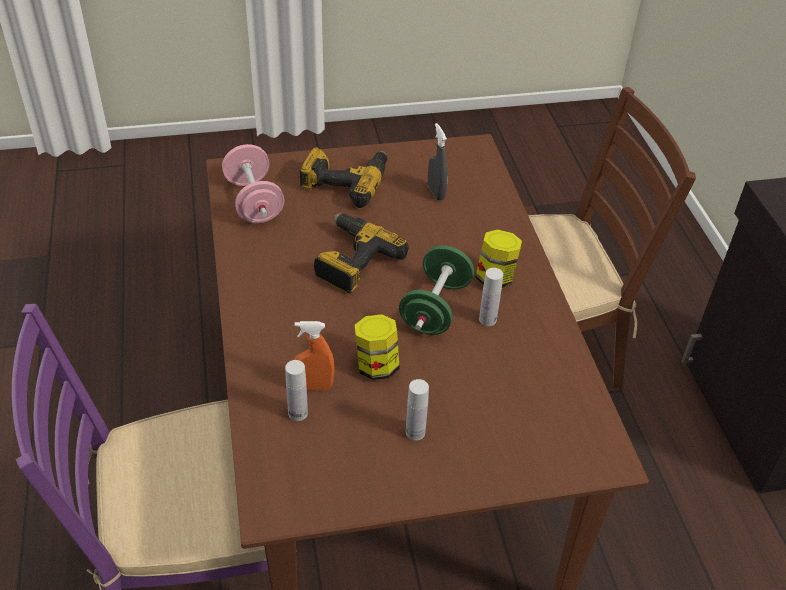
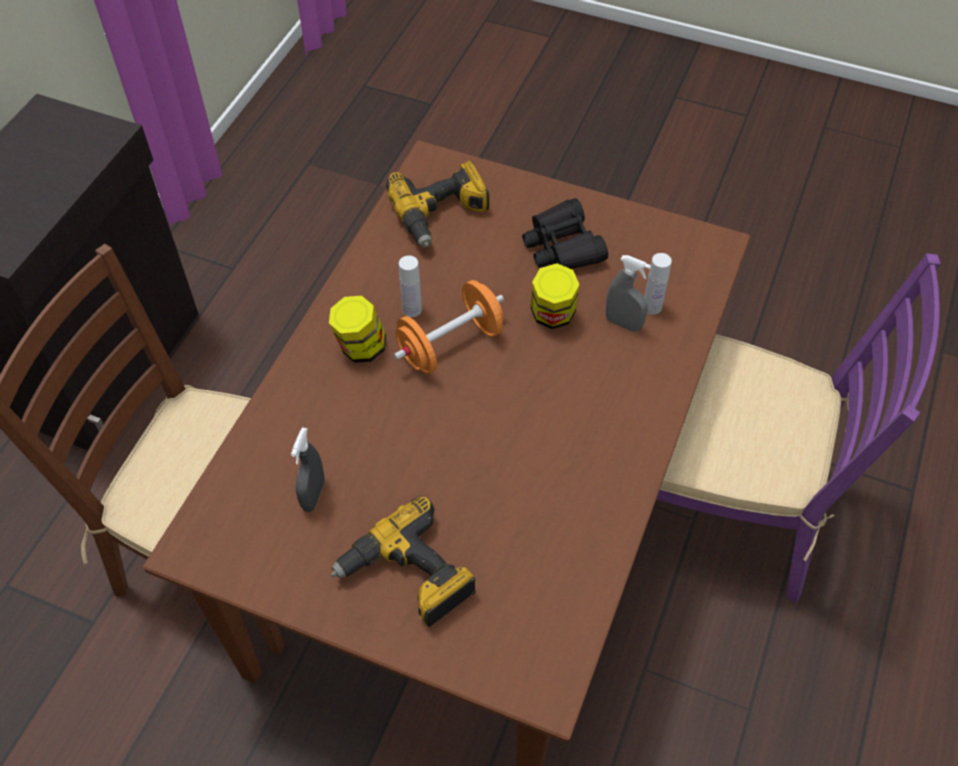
camera: 145 degrees left, 10 degrees up
pink dumbbell [222,144,284,223] -> none
orange spray bottle [293,321,334,390] -> grey spray bottle [606,255,651,332]
power drill [314,213,409,293] -> power drill moved to [386,161,490,247]
green dumbbell [399,245,474,335] -> orange dumbbell [394,280,504,374]
white bottle [406,379,429,441] -> black binoculars [522,198,608,269]

